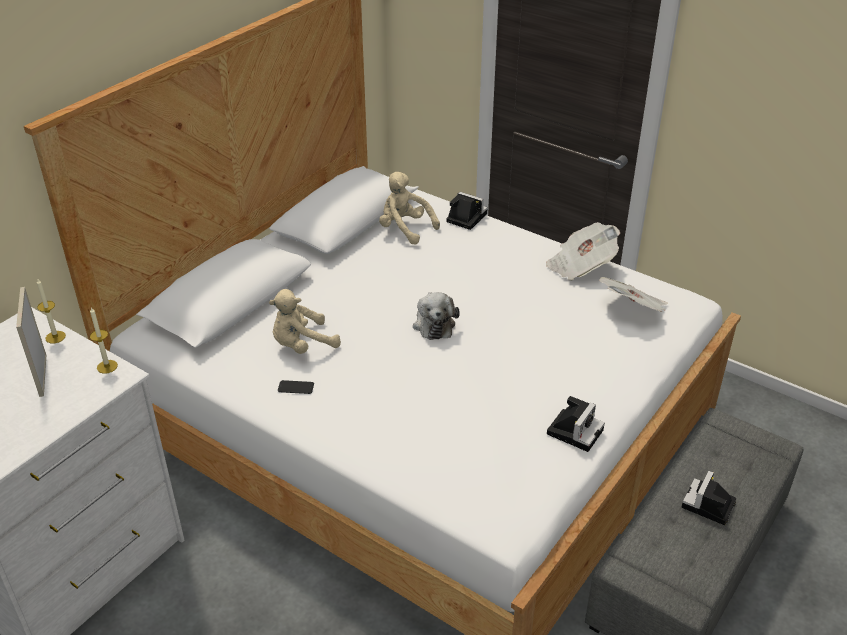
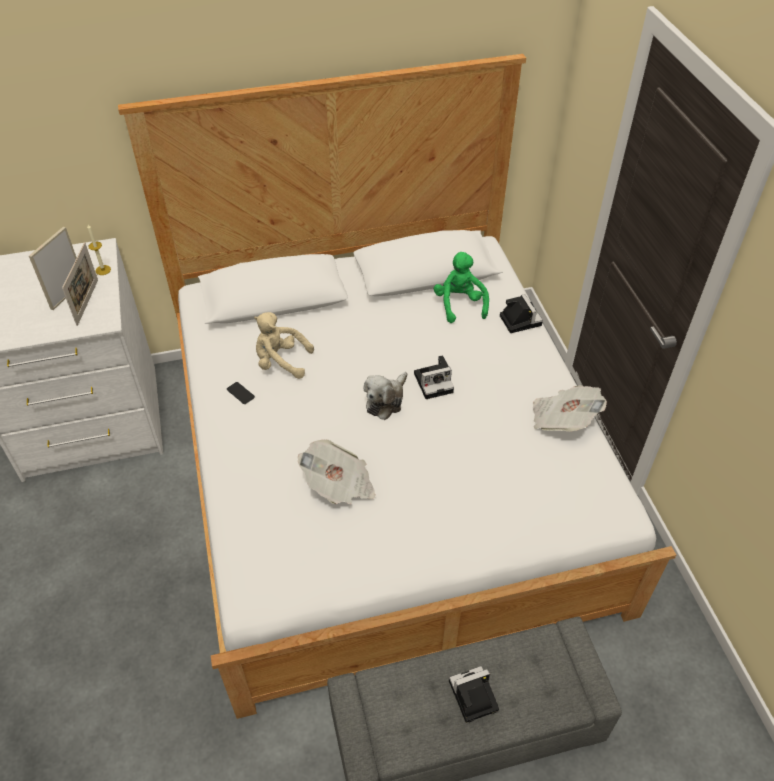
camera: 40 degrees right, 10 degrees up
candle [90,307,118,374] -> none
beige plush toy [379,172,440,245] -> green plush toy [434,252,489,323]
camera [547,396,605,452] -> camera moved to [414,355,454,399]
newspaper [599,277,668,312] -> newspaper moved to [298,440,376,504]
none -> picture frame [62,243,98,326]

